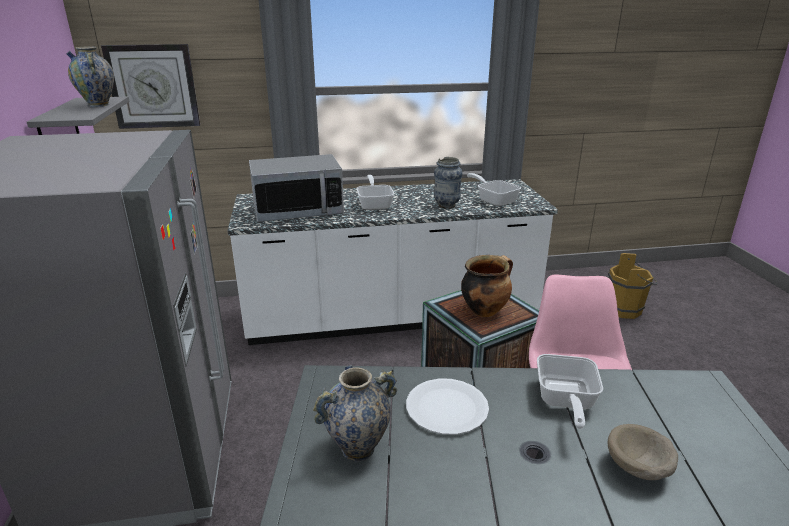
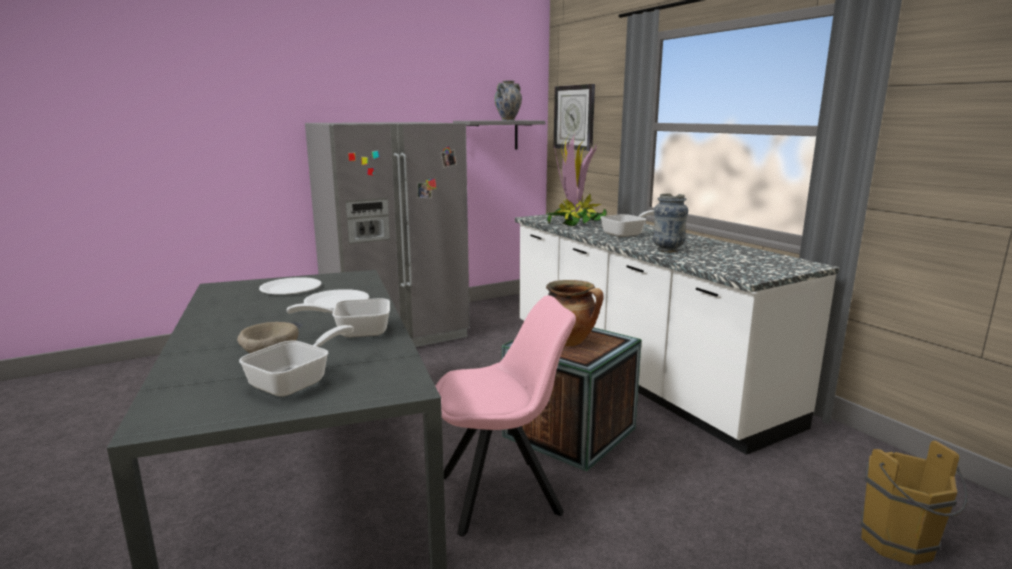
camera: 70 degrees right, 10 degrees down
microwave [249,154,344,222] -> potted plant [546,134,607,227]
vase [313,365,397,461] -> white plate [259,277,321,295]
frying pan [467,173,521,206] -> frying pan moved to [239,325,354,397]

